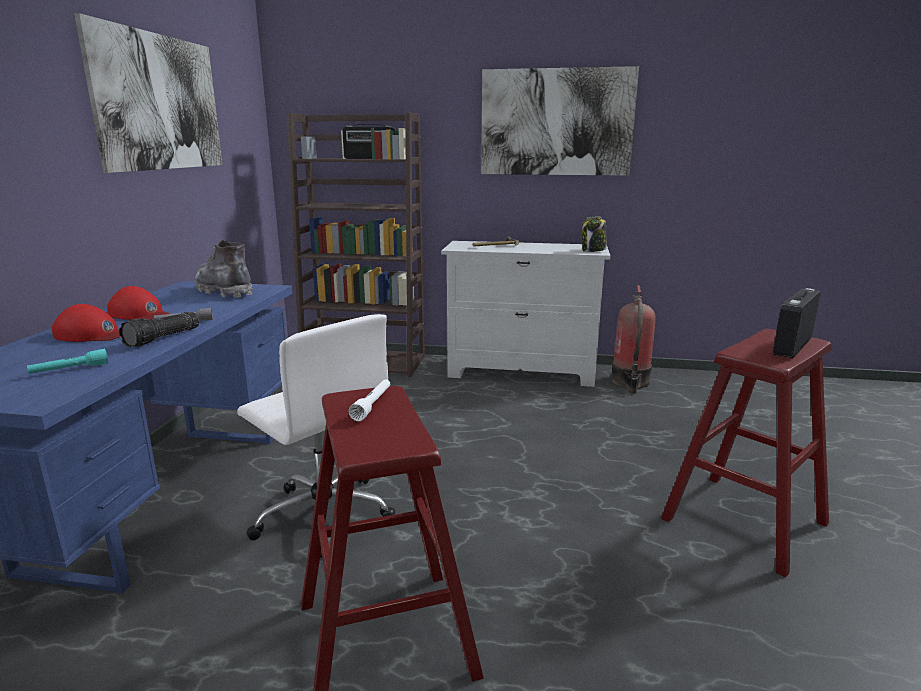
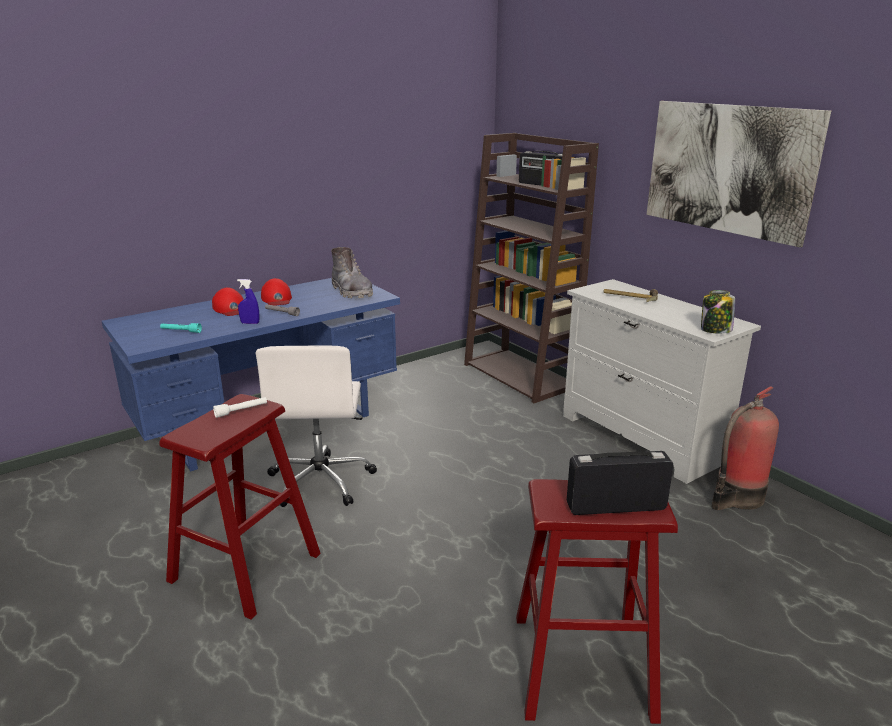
camera: 45 degrees right, 5 degrees up
picture [74,13,223,173] -> none
flashlight [119,312,199,347] -> blue spray bottle [237,279,260,324]
grey boot [195,240,253,298] -> grey boot turned 150 degrees clockwise [331,247,373,298]

